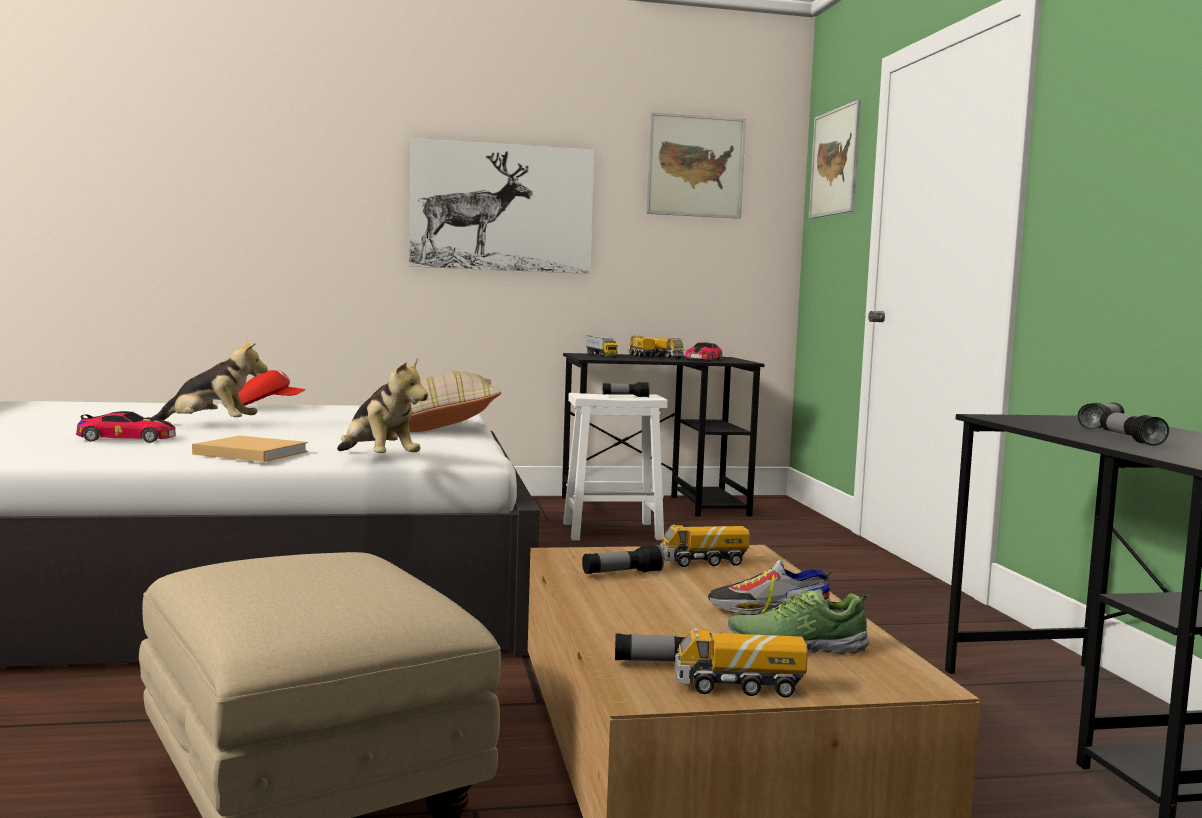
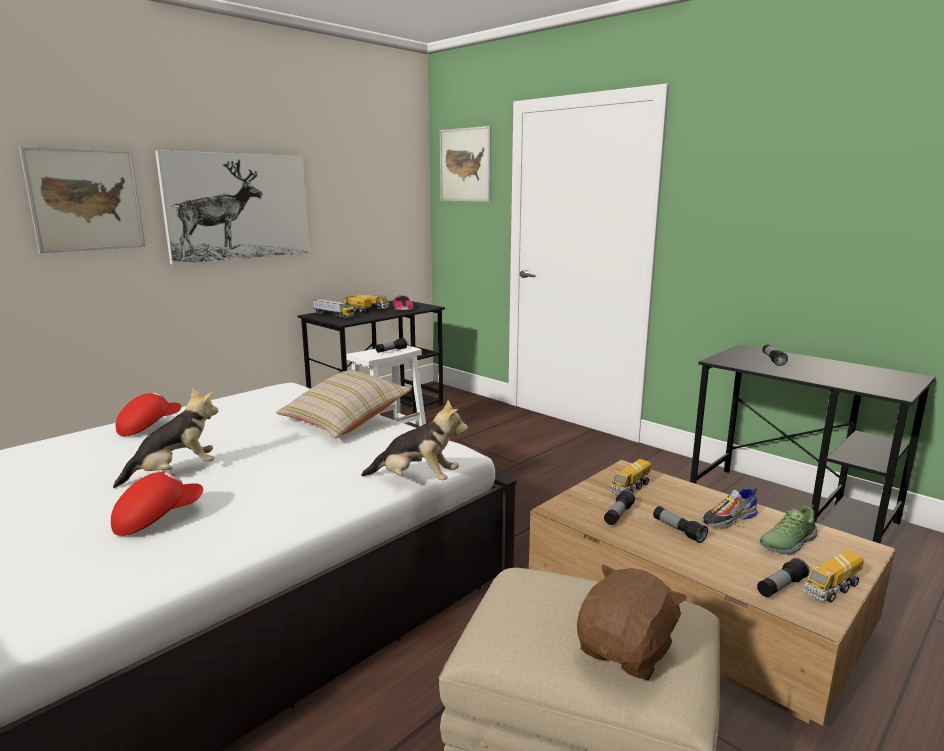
camera: 35 degrees left, 10 degrees up
toy car [76,411,176,443] -> red cap [111,472,203,536]
beige book [192,436,308,462] -> none
picture [646,112,746,219] -> picture moved to [19,146,146,253]
flashlight [1100,411,1169,446] -> flashlight moved to [653,506,708,543]
none -> brown plush toy [577,564,687,680]

